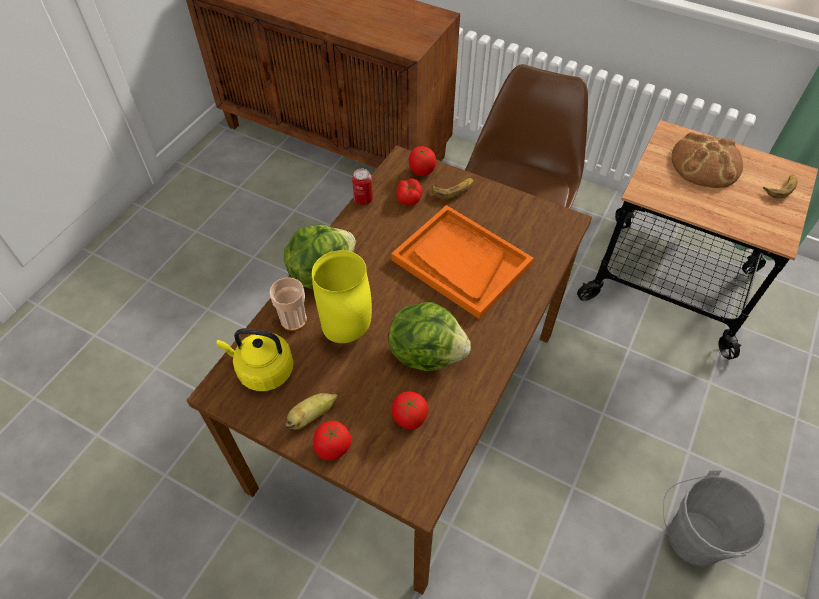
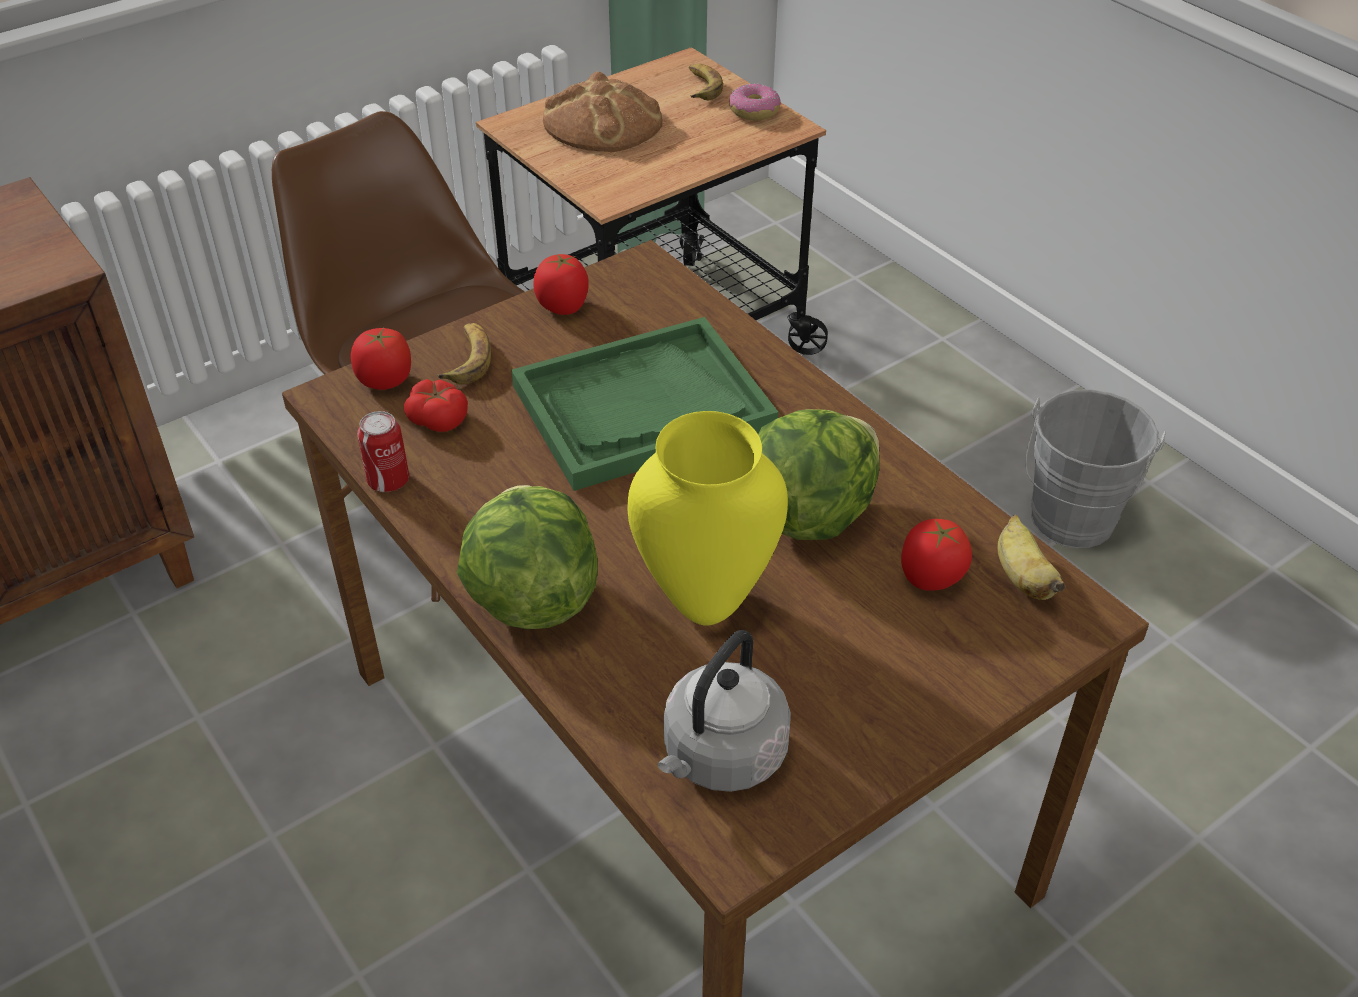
camera: 65 degrees left, 10 degrees down
yellow kettle [217,328,294,391] -> grey kettle [658,630,791,792]
cup [269,278,307,331] -> none
banana [286,393,338,430] -> banana moved to [998,515,1065,600]
tomato [313,421,352,460] -> tomato moved to [534,254,589,315]
orange tray [391,205,534,319] -> green tray [511,317,779,491]
none -> donut [729,83,781,120]

